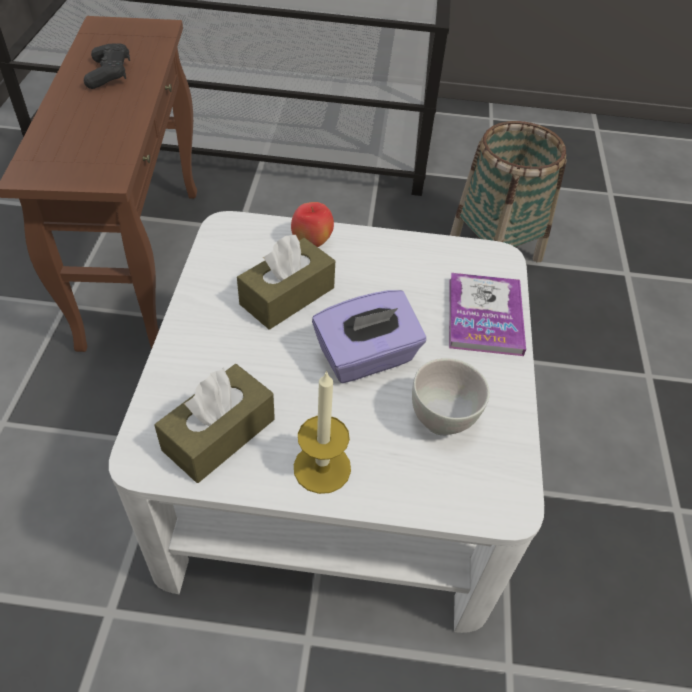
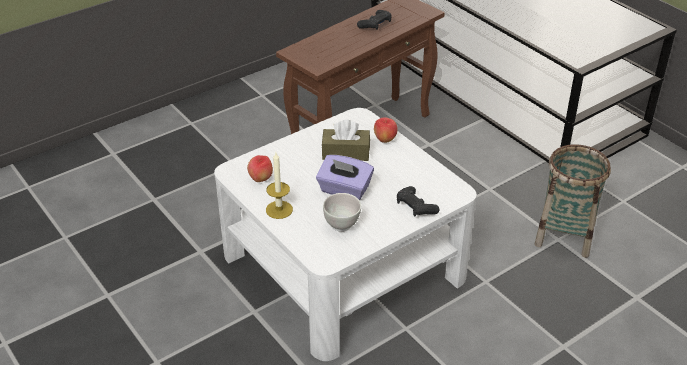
camera: 50 degrees right, 10 degrees down
brown tissue box [154,364,275,483] -> apple [247,155,273,182]
book [449,273,526,356] -> black game controller [397,186,439,217]

